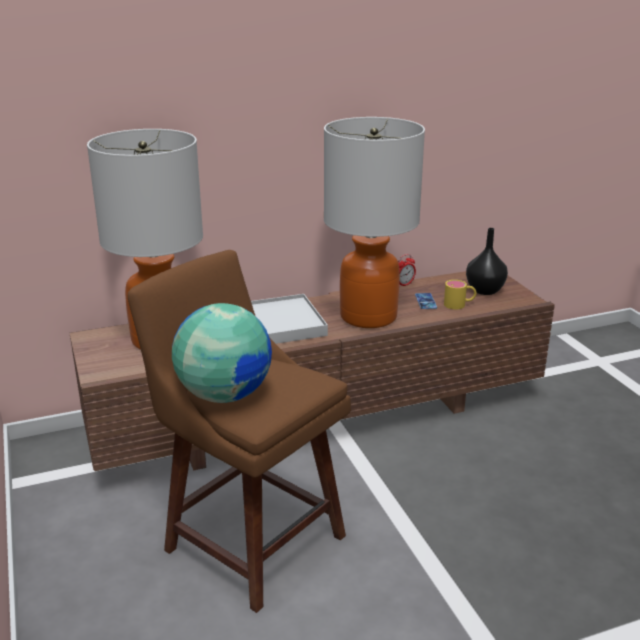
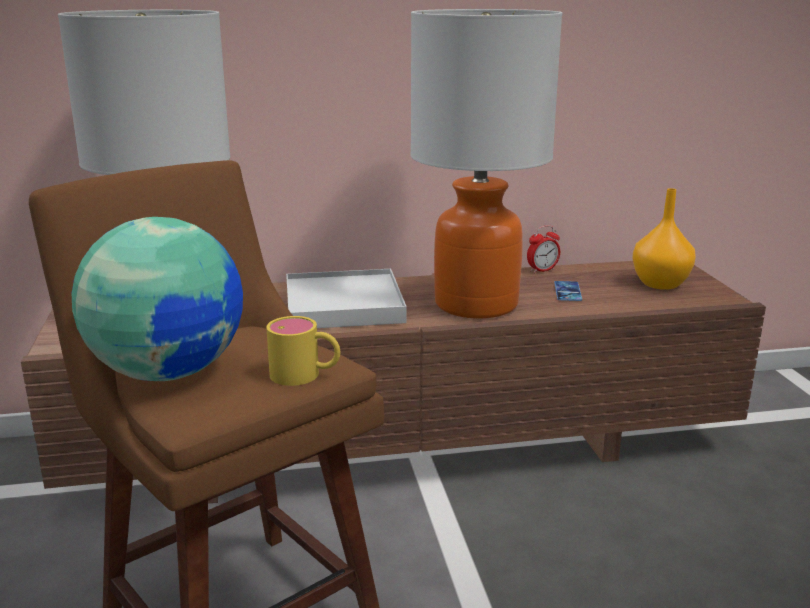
camera: 10 degrees right, 5 degrees down
yellow mug [444,280,476,309] -> yellow mug moved to [266,316,341,386]
black vase [466,228,508,295] -> orange vase [632,188,696,290]

